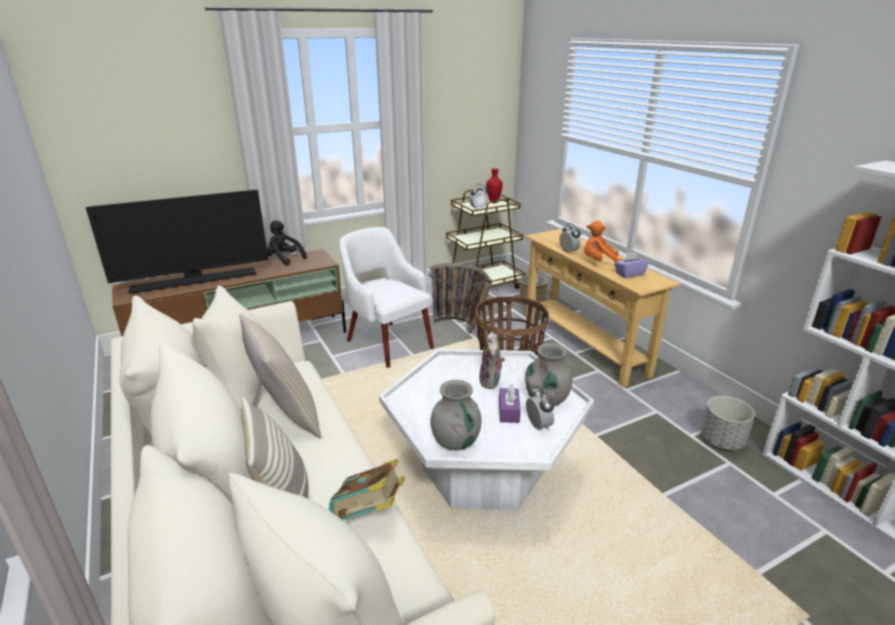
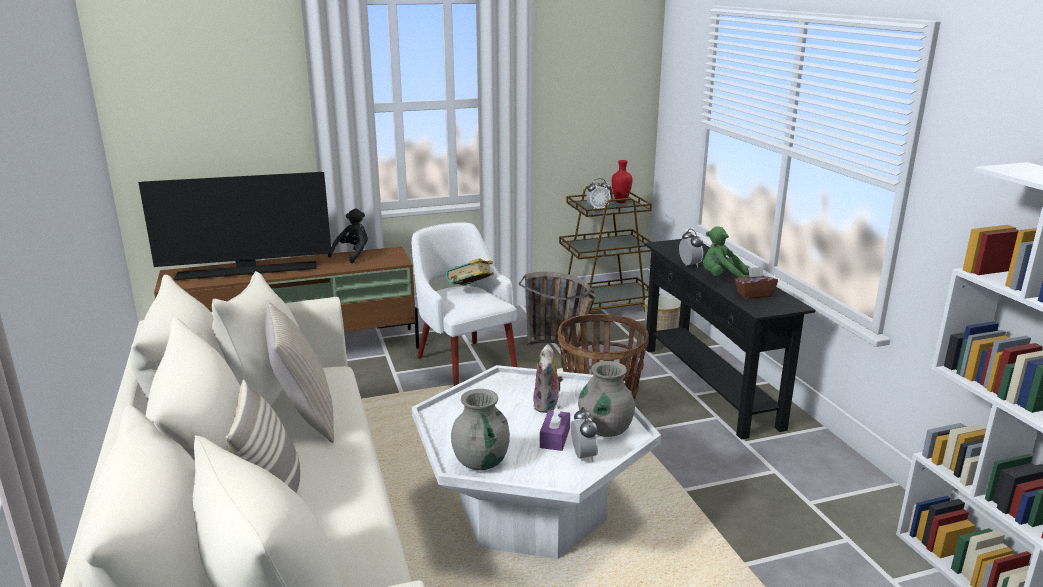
camera: 10 degrees right, 5 degrees down
black plush toy [267,220,307,265] -> black plush toy turned 75 degrees clockwise [328,209,368,263]
book [329,459,405,520] -> book moved to [446,258,494,285]
beige console table [525,229,681,387] -> black console table [644,239,816,440]
orange plush toy [584,221,624,262] -> green plush toy [703,226,750,278]
purple tissue box [614,252,649,278] -> brown tissue box [735,267,778,299]
grey planter [701,396,755,450] -> none

